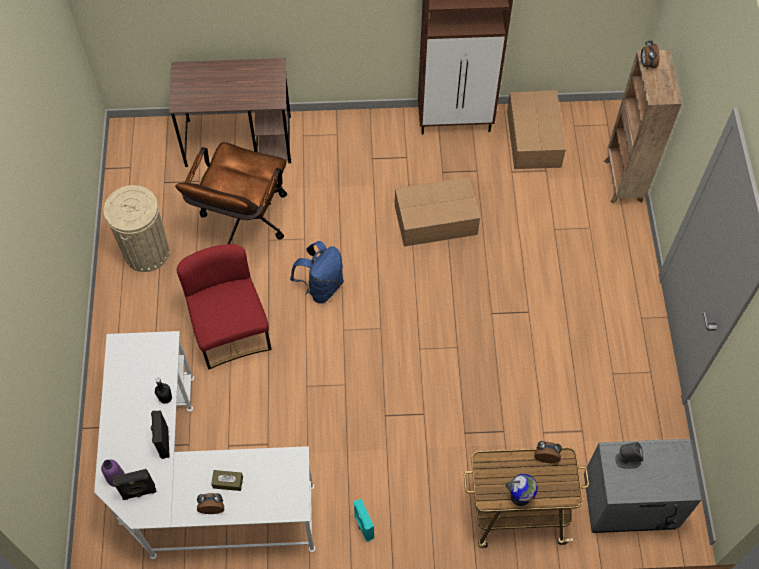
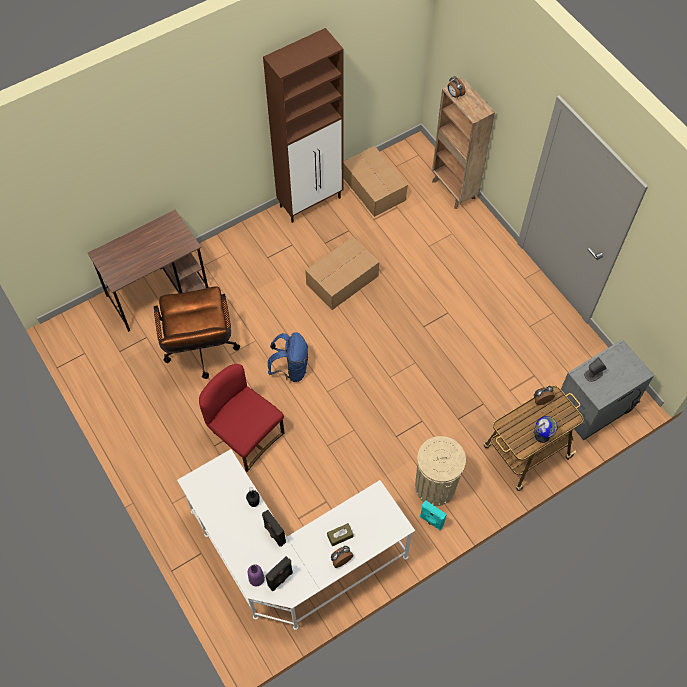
camera: 30 degrees left, 0 degrees up
beige trash can [104,185,169,272] -> beige trash can moved to [415,436,466,506]

